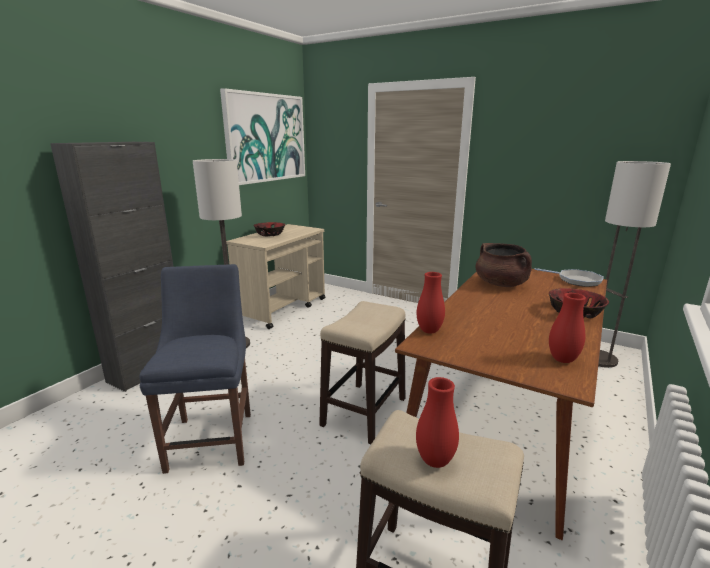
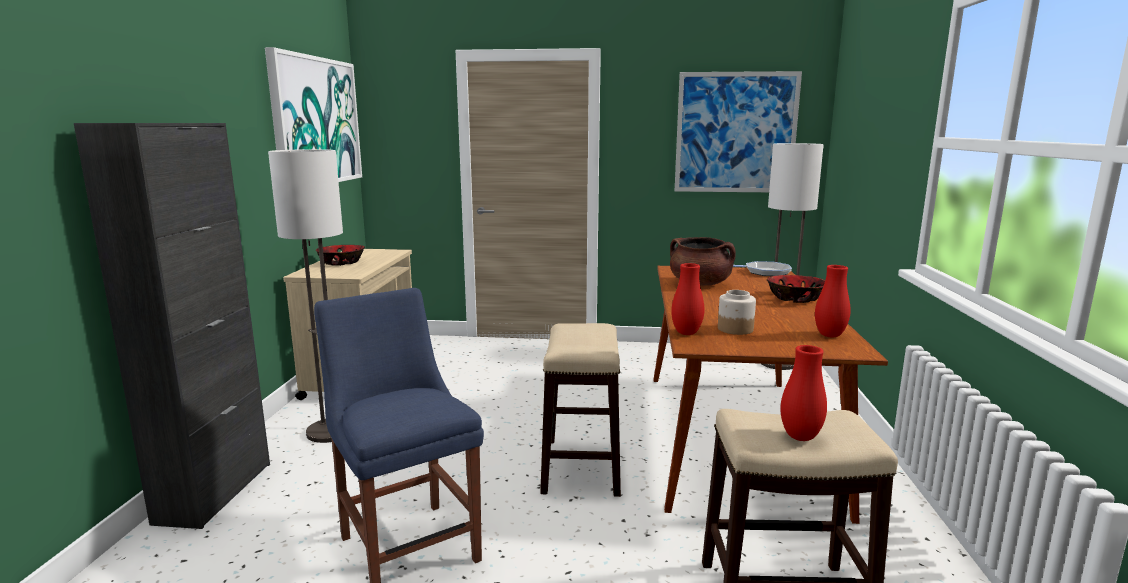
camera: 25 degrees left, 5 degrees down
none -> picture [675,71,802,192]
none -> jar [718,290,756,335]

